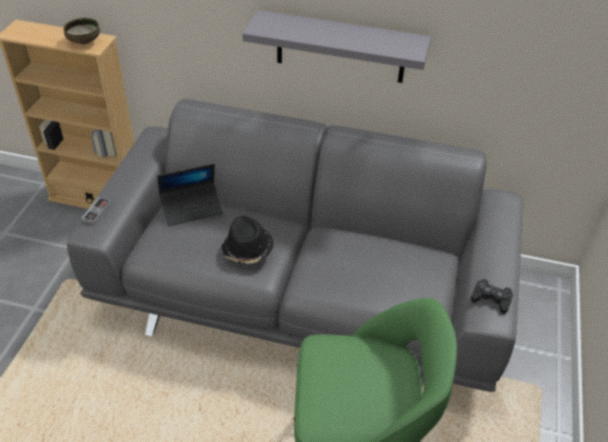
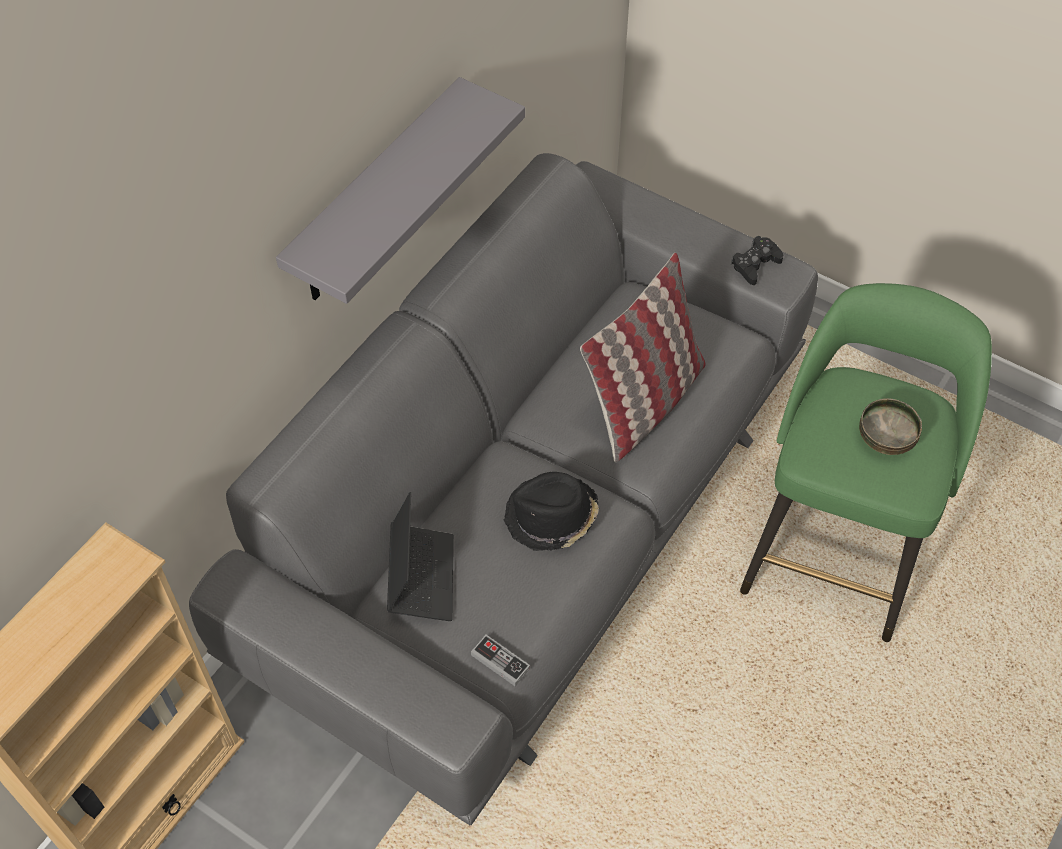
camera: 70 degrees left, 10 degrees up
bowl [63,18,100,45] -> bowl moved to [859,398,922,455]
game controller [82,197,111,225] -> game controller moved to [471,635,530,686]
none -> pillow [580,253,706,462]

